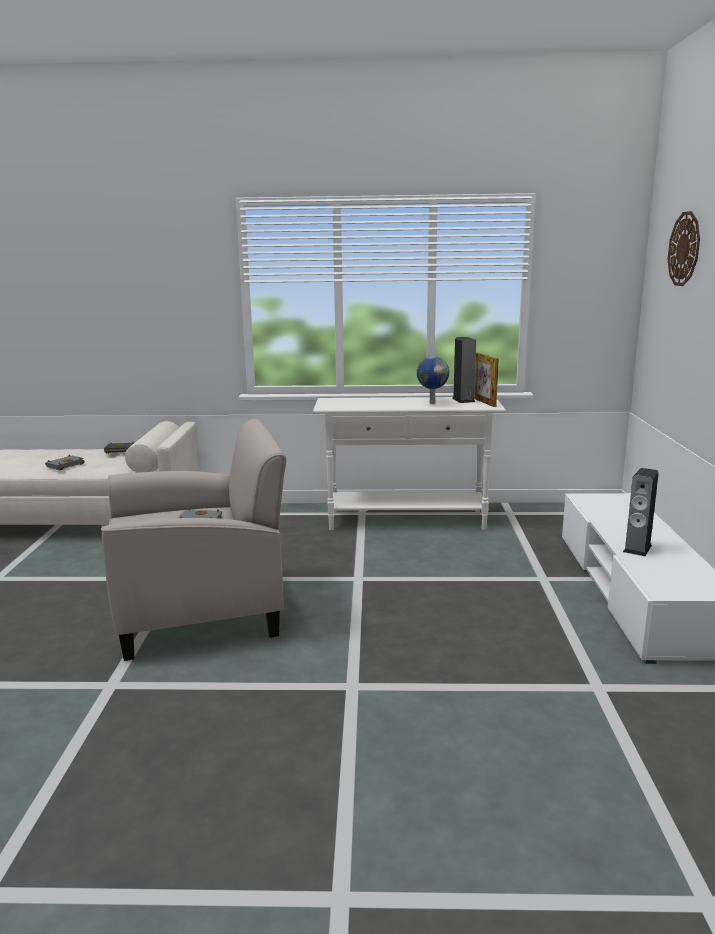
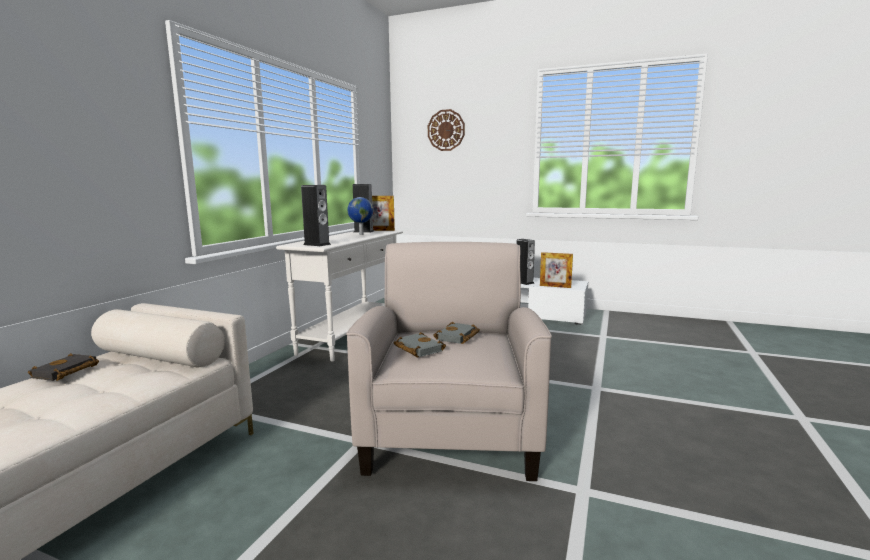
camera: 70 degrees left, 5 degrees down
grey book [45,454,85,470] -> grey book moved to [394,332,446,357]
none -> speaker [301,185,331,246]
none -> picture frame [540,252,573,288]

